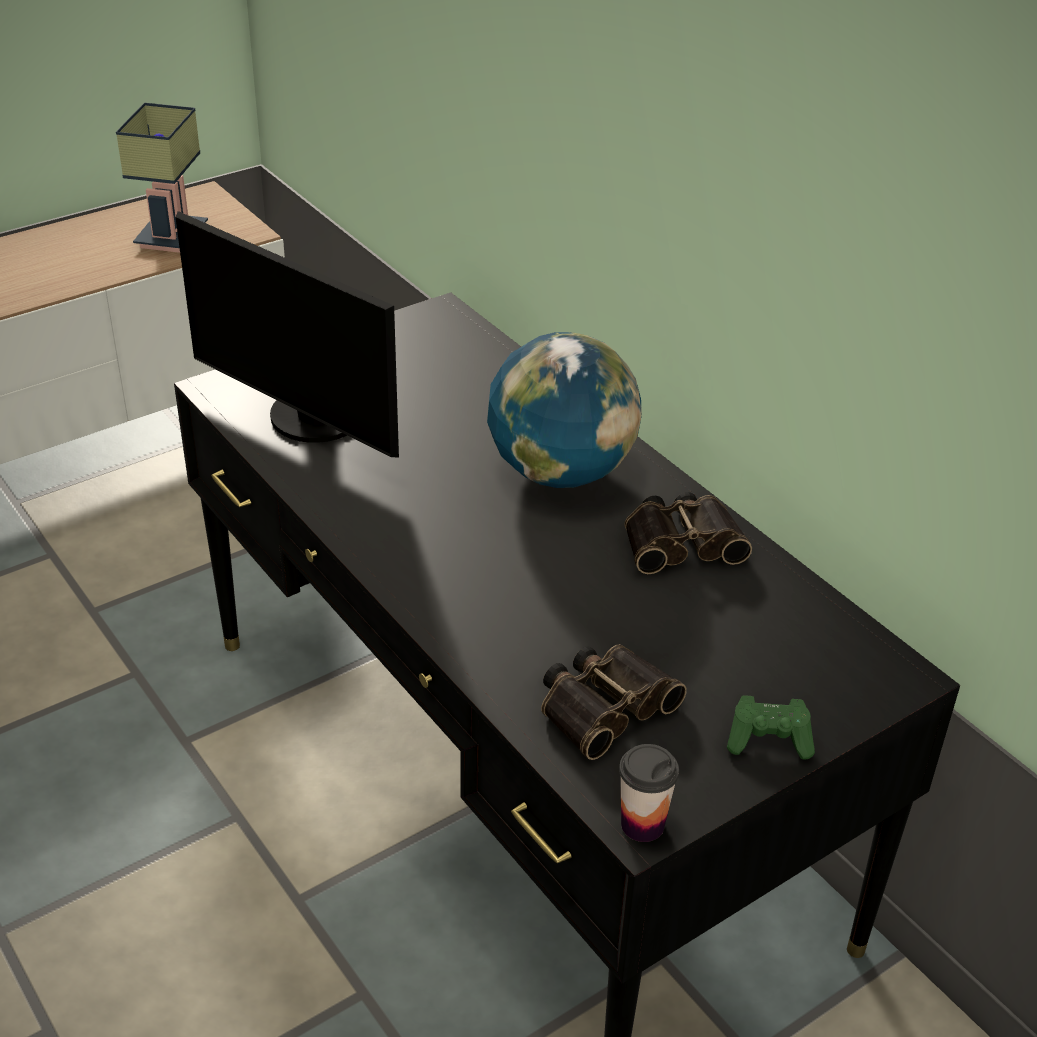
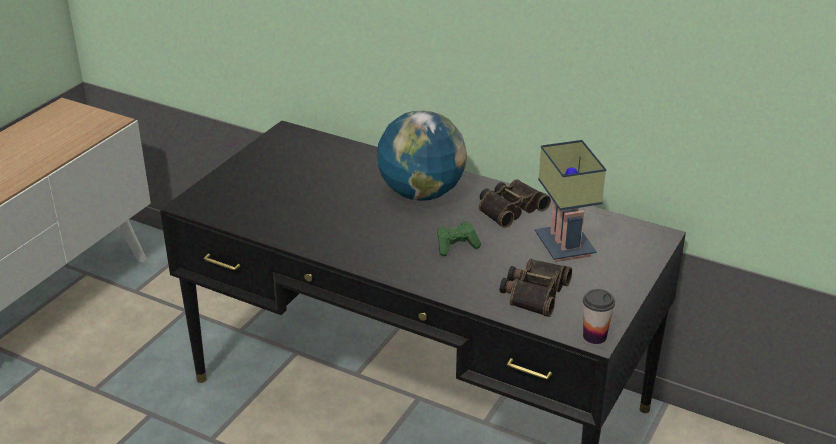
camera: 25 degrees left, 5 degrees down
table lamp [116,103,208,253] -> table lamp moved to [535,140,606,262]
monitor [176,211,399,458] -> none
green game controller [727,695,815,760] -> green game controller moved to [437,221,481,256]

